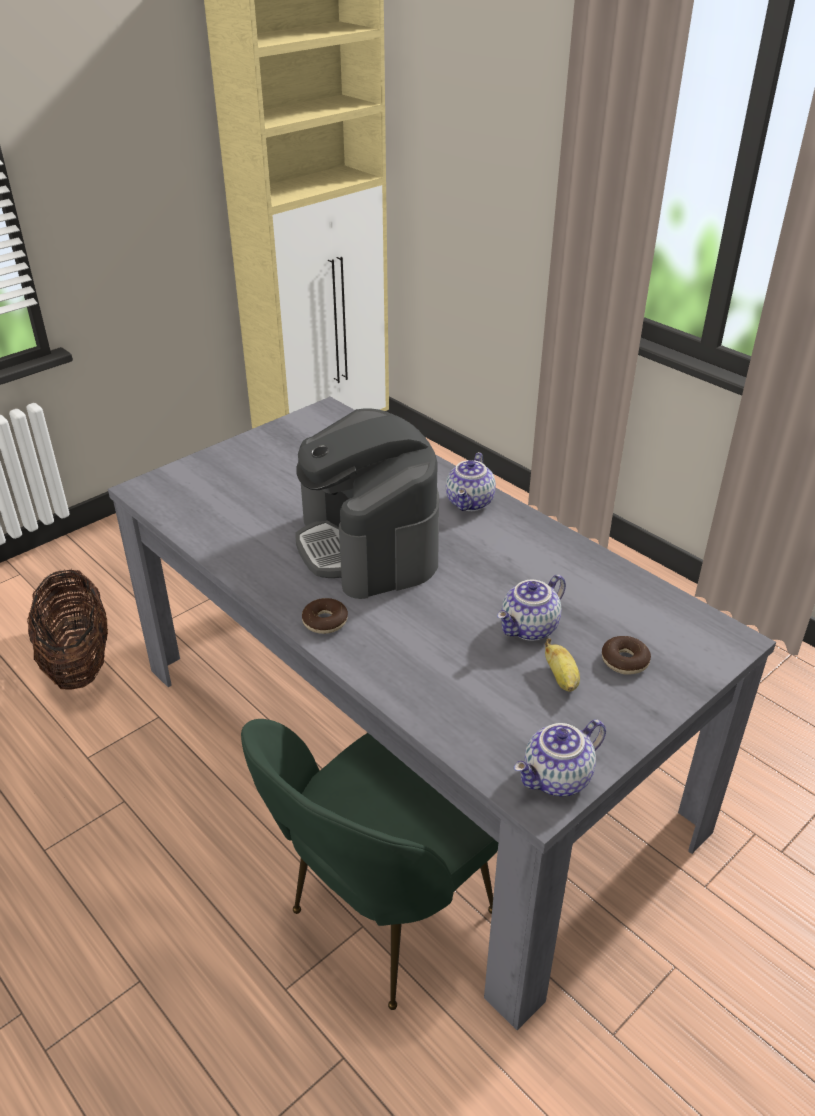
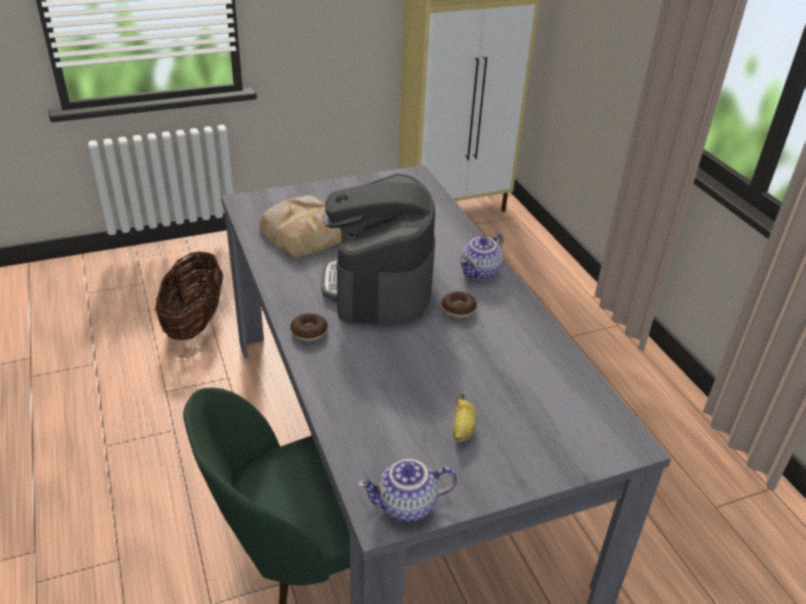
camera: 20 degrees right, 0 degrees up
teapot [497,575,566,641] -> none
donut [602,636,651,675] -> donut moved to [442,291,477,318]
none -> bread [259,196,341,258]

